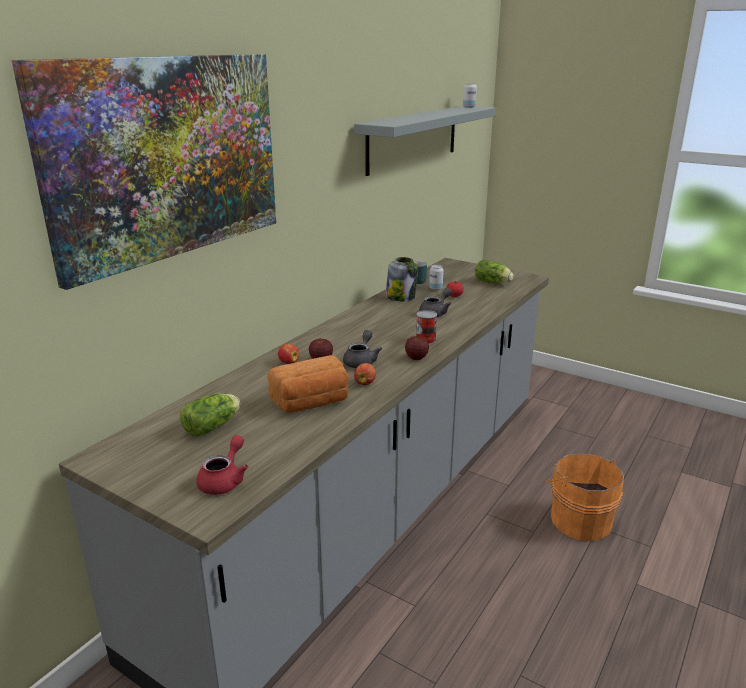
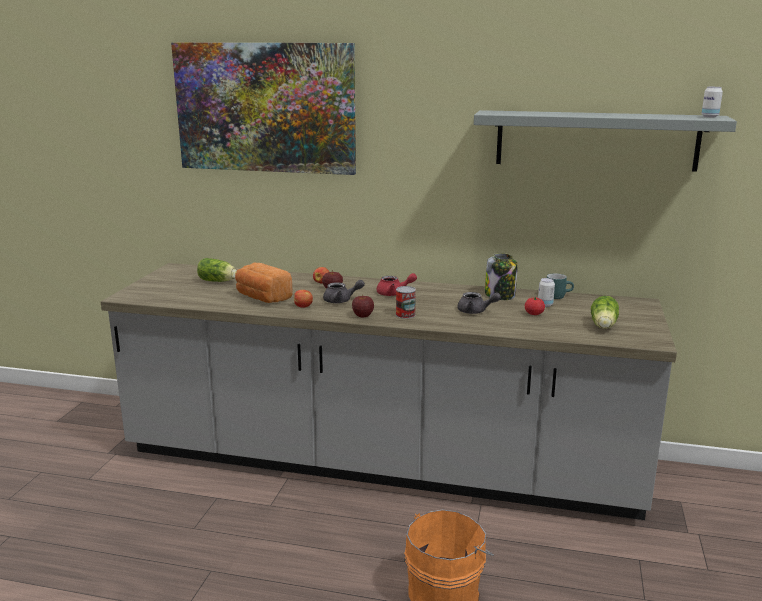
camera: 70 degrees right, 5 degrees down
red teapot [196,435,248,495] -> red teapot moved to [376,273,417,296]

